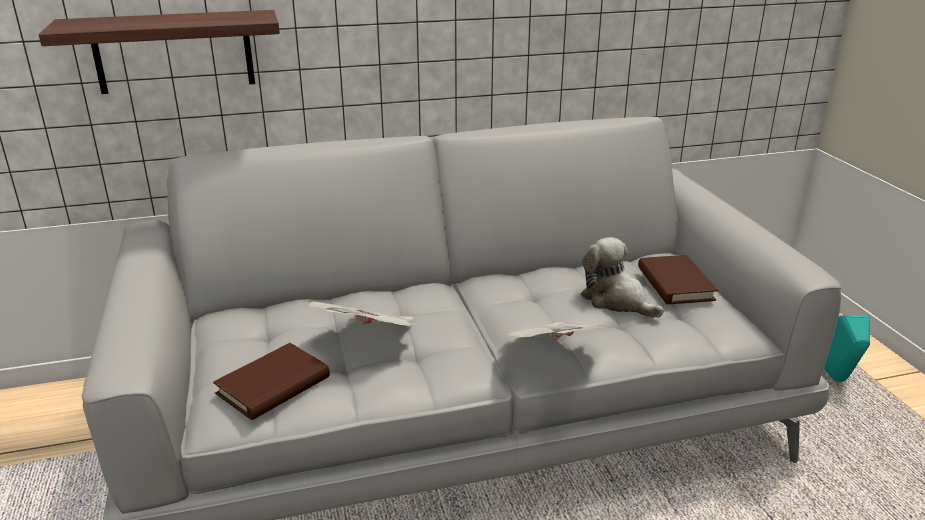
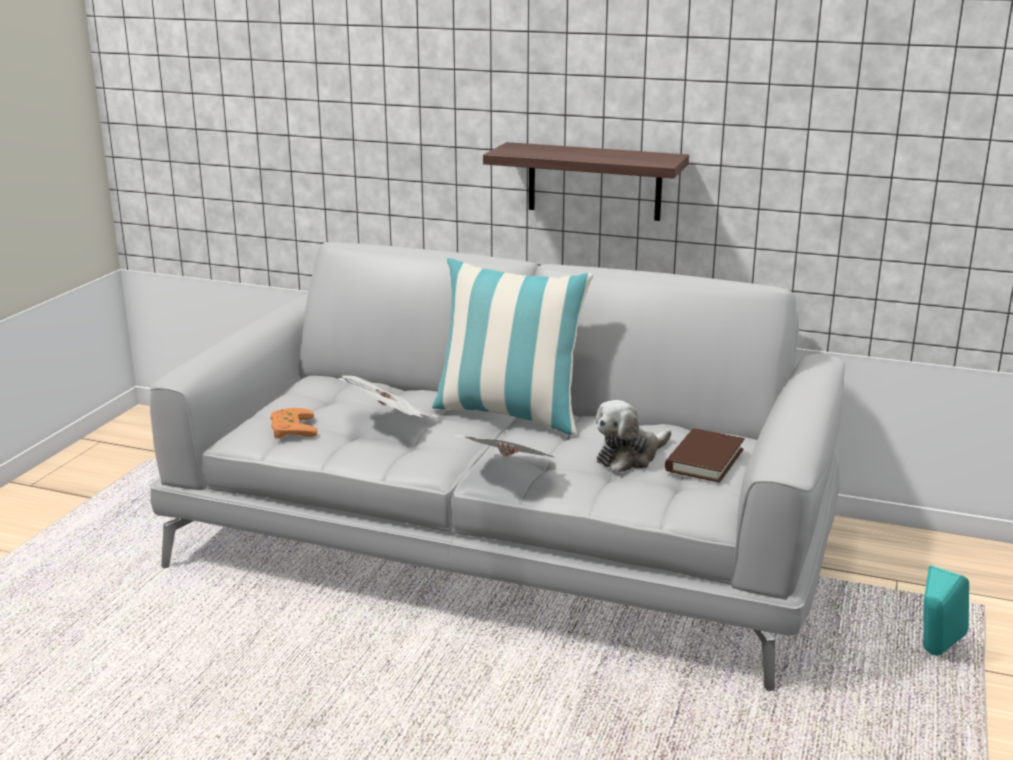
camera: 35 degrees right, 5 degrees down
shelf [39,10,280,94] -> shelf moved to [483,142,689,221]
brown book [213,343,330,420] -> orange game controller [270,408,317,439]
plush toy [581,237,664,318] -> plush toy turned 120 degrees counterclockwise [596,400,671,472]
none -> pillow [432,258,593,435]

